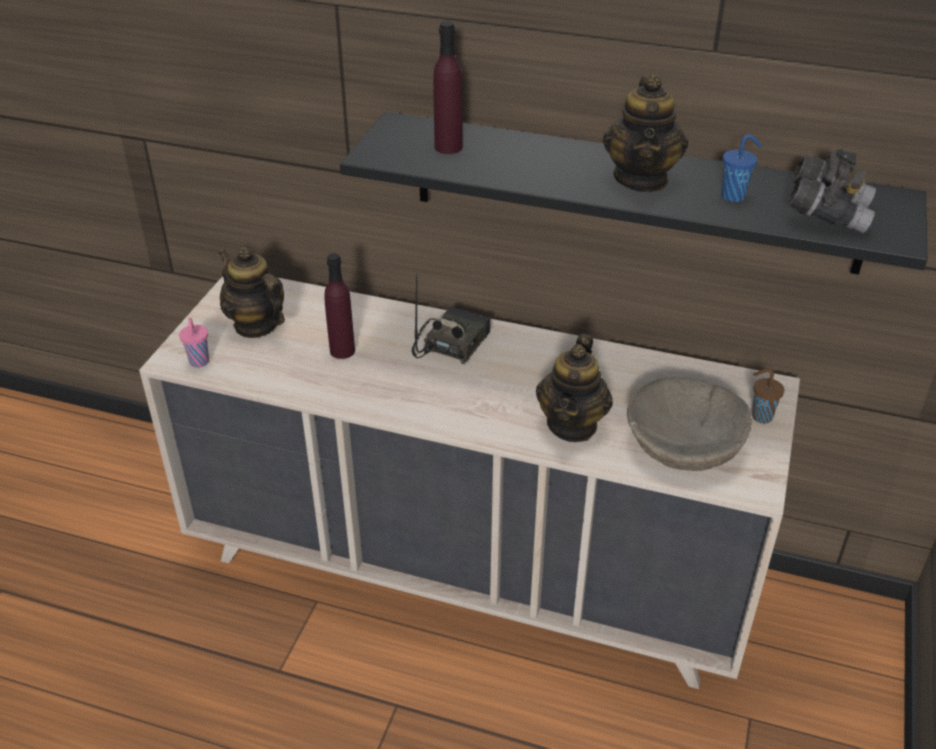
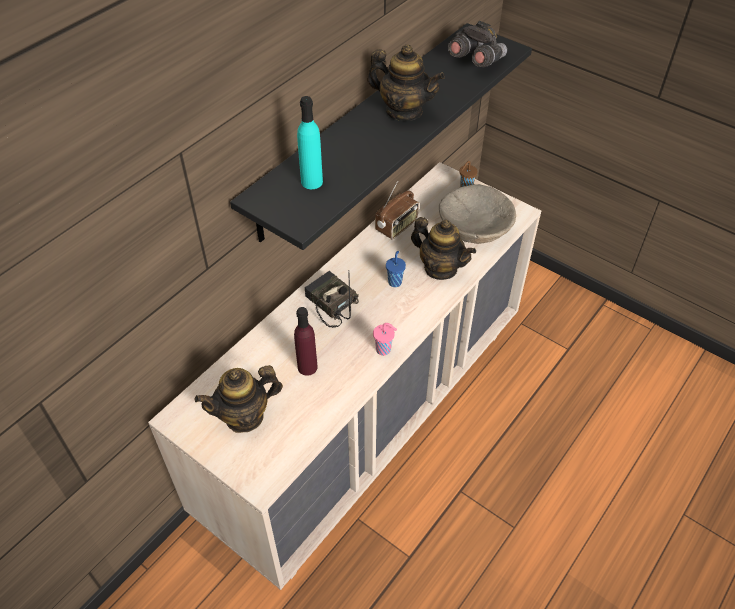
camera: 70 degrees left, 10 degrees up
pink cup [179,318,209,368] -> pink cup moved to [373,323,397,356]
purple bottle [433,21,463,154] -> turquoise bottle [297,96,323,189]
blue cup [722,134,762,202] -> blue cup moved to [386,251,406,287]
none -> radio [375,181,419,239]

